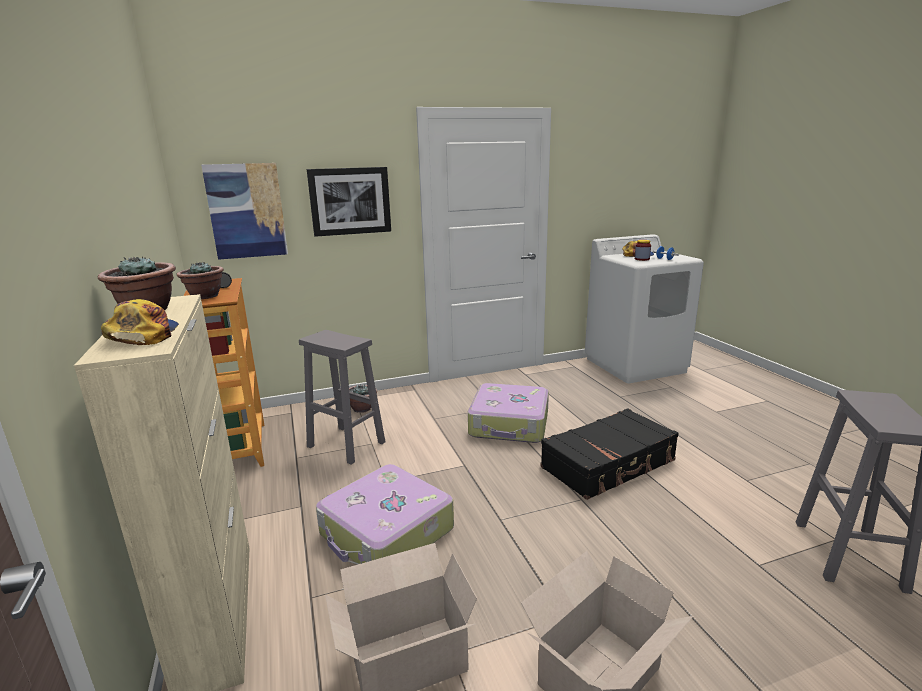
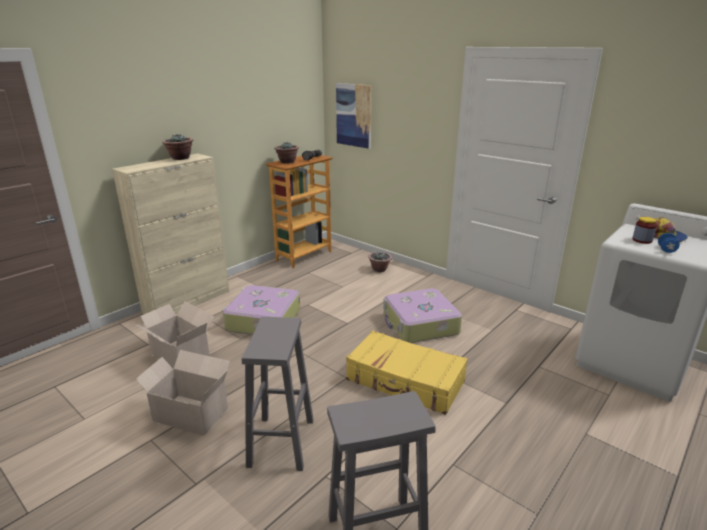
camera: 60 degrees right, 5 degrees up
cap [101,299,179,345] -> none
grey stool [299,330,385,464] -> grey stool moved to [242,317,314,471]
picture [307,167,391,237] -> none
black suitcase [540,408,679,500] -> yellow suitcase [346,330,467,415]

